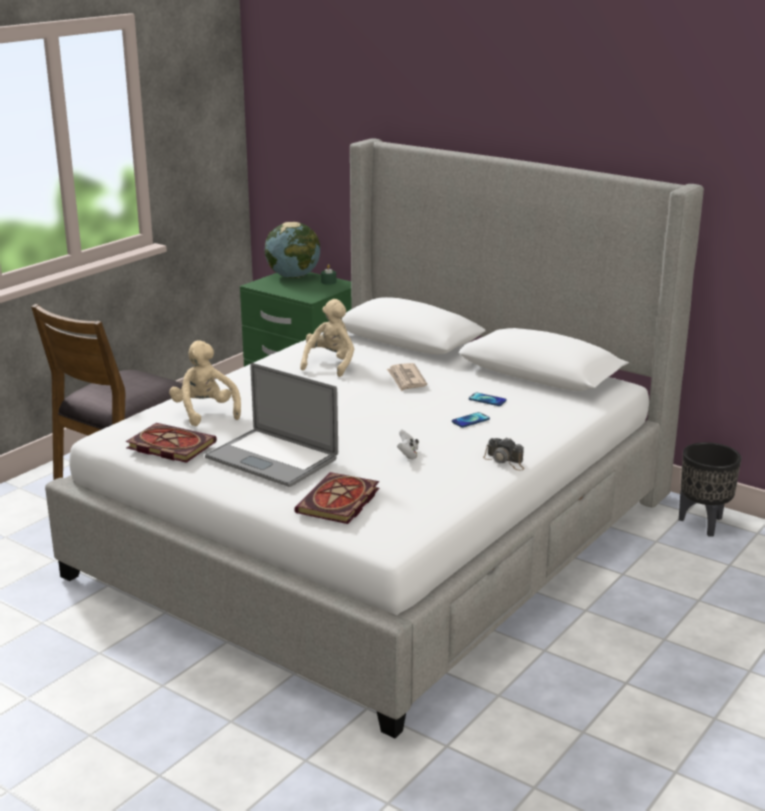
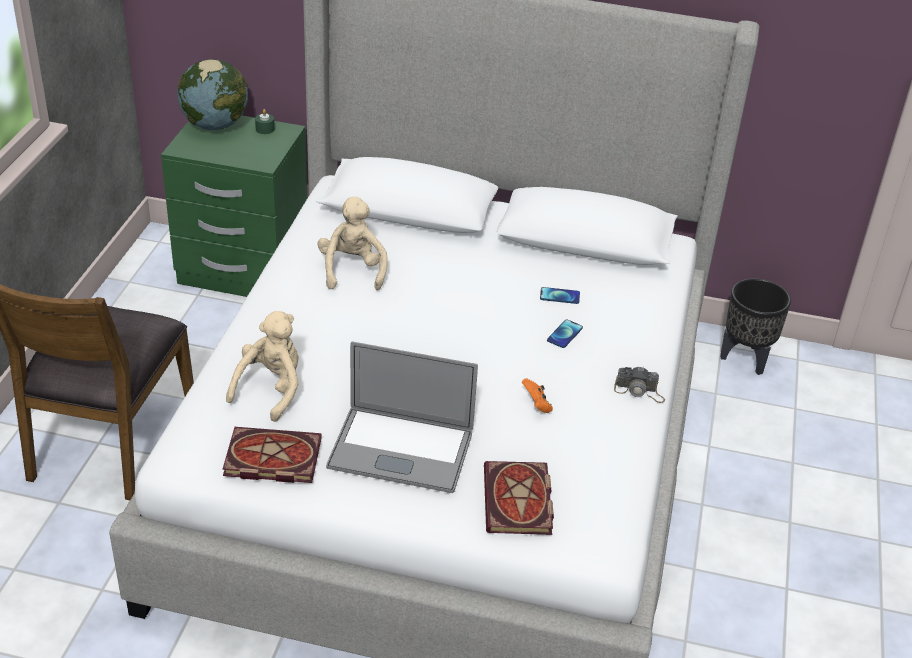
camera: 25 degrees left, 15 degrees up
beige plush toy [169,340,241,426] -> beige plush toy turned 75 degrees clockwise [226,311,299,422]
newspaper [387,363,427,391] -> none
white game controller [397,430,419,460] -> orange game controller [522,378,553,413]

